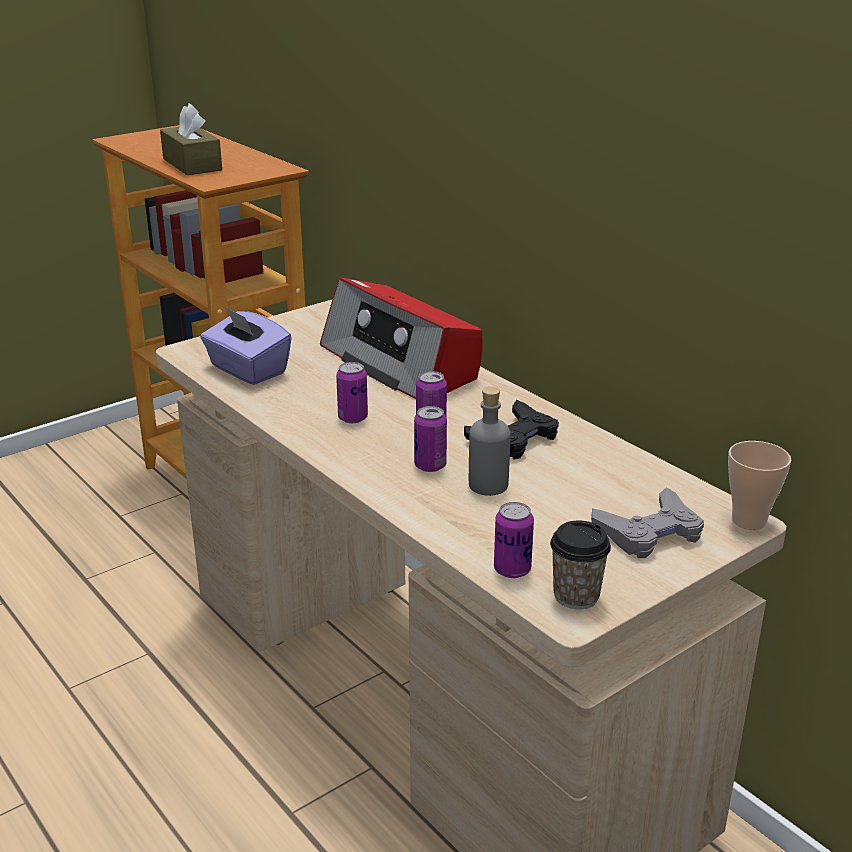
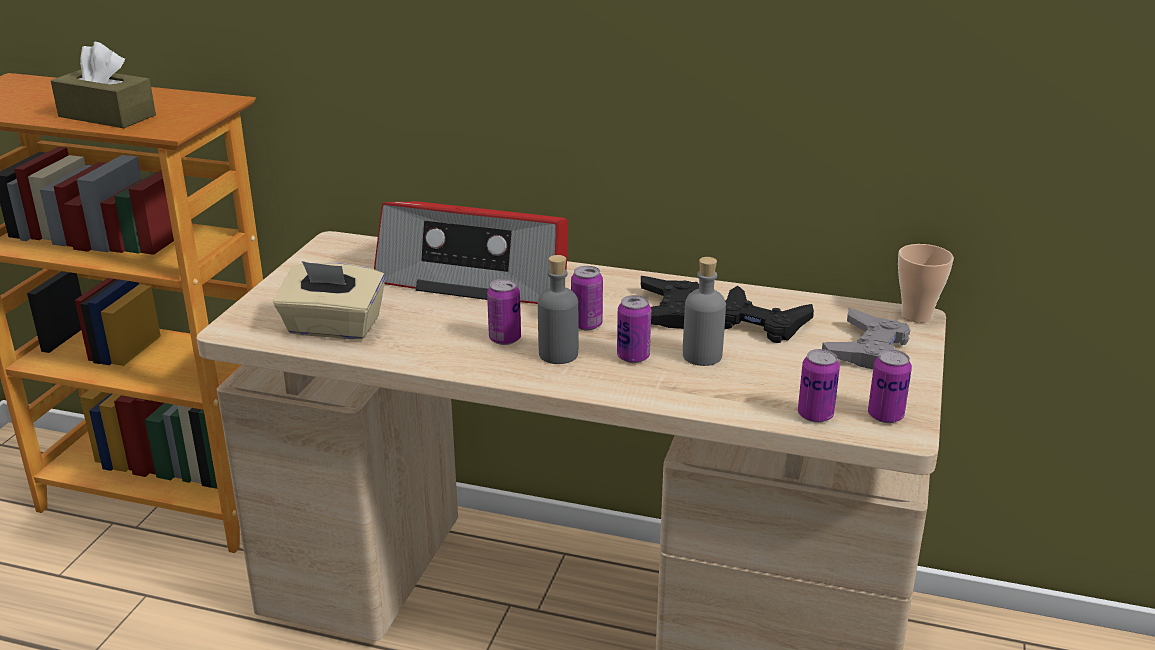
camera: 35 degrees left, 0 degrees up
purple tissue box [200,306,292,385] -> beige tissue box [274,261,385,339]
cup [550,521,611,609] -> can [868,350,912,423]
none -> grey bottle [538,255,578,364]
none -> black game controller [724,286,814,343]

